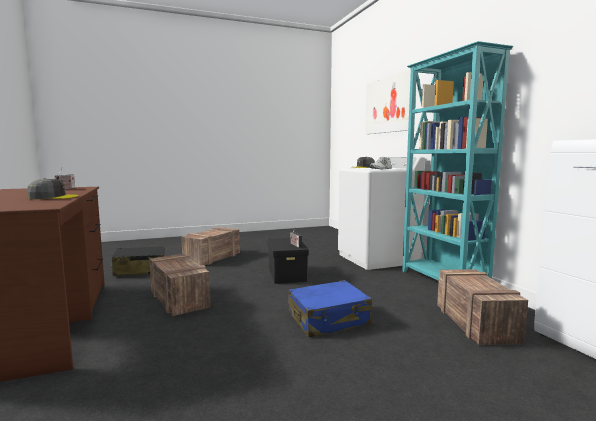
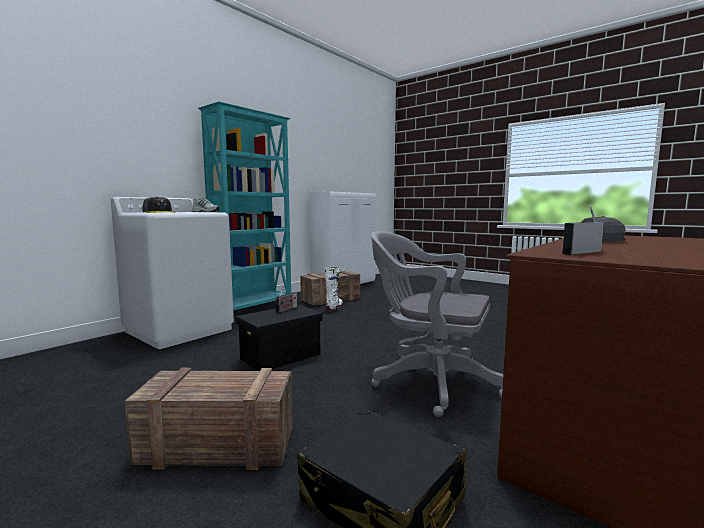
camera: 120 degrees left, 0 degrees up
crate [149,254,211,316] -> grey office chair [371,231,503,417]
blue suitcase [288,280,372,337] -> none
picture [365,69,411,134] -> none
none -> white boot [325,267,343,310]

